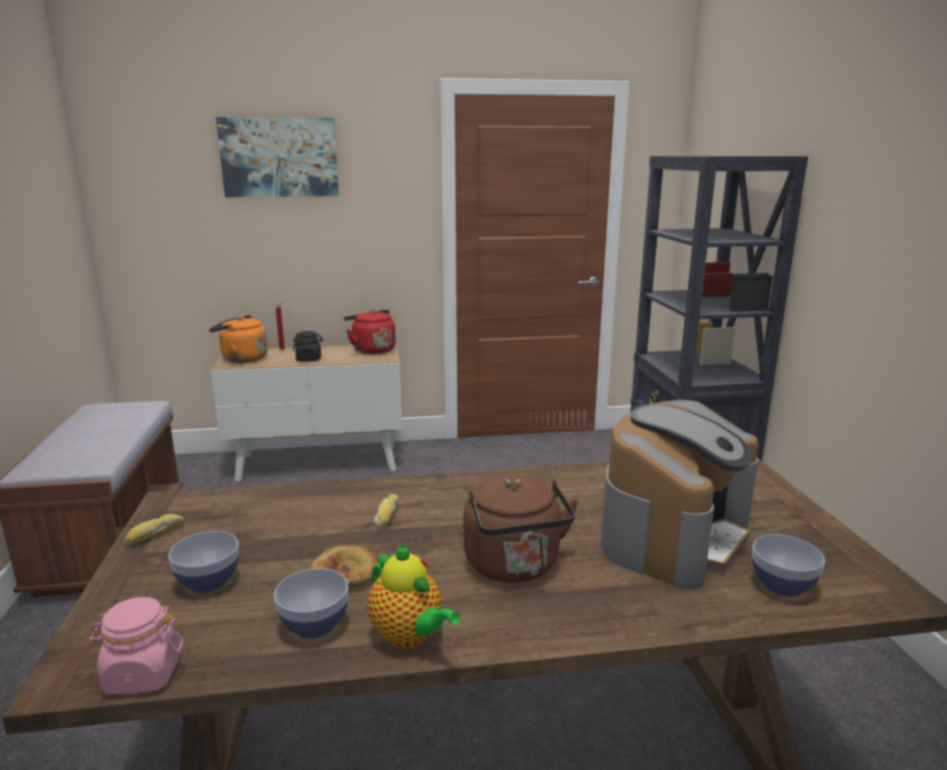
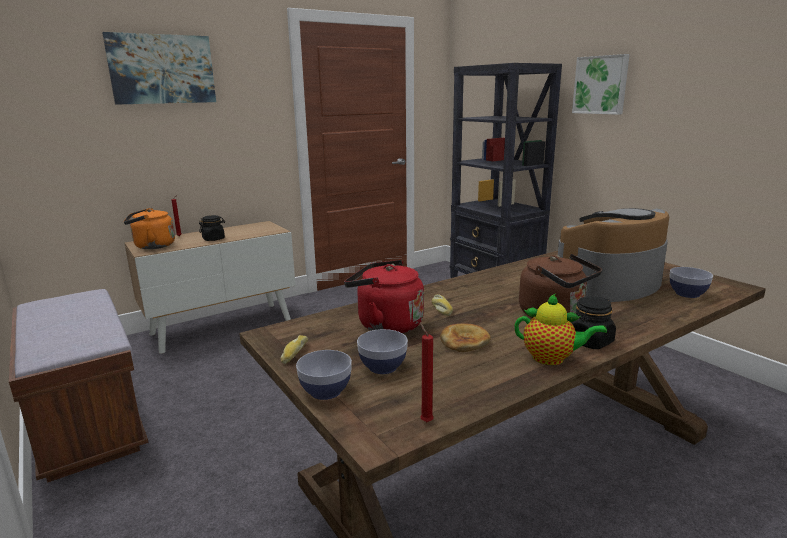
camera: 25 degrees left, 0 degrees up
pink jar [87,597,183,694] -> red candle [420,323,434,422]
bowl [274,568,348,639] -> bowl moved to [296,350,352,400]
red kettle [344,310,396,354] -> red kettle moved to [344,260,424,333]
coffee machine [600,400,759,590] -> coffee machine turned 135 degrees counterclockwise [558,208,669,302]
none -> black jar [571,296,616,349]
none -> picture [572,54,630,115]

